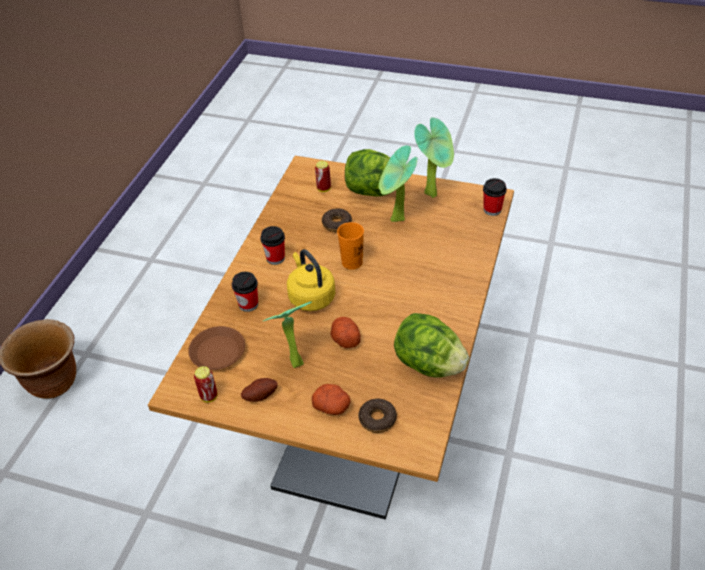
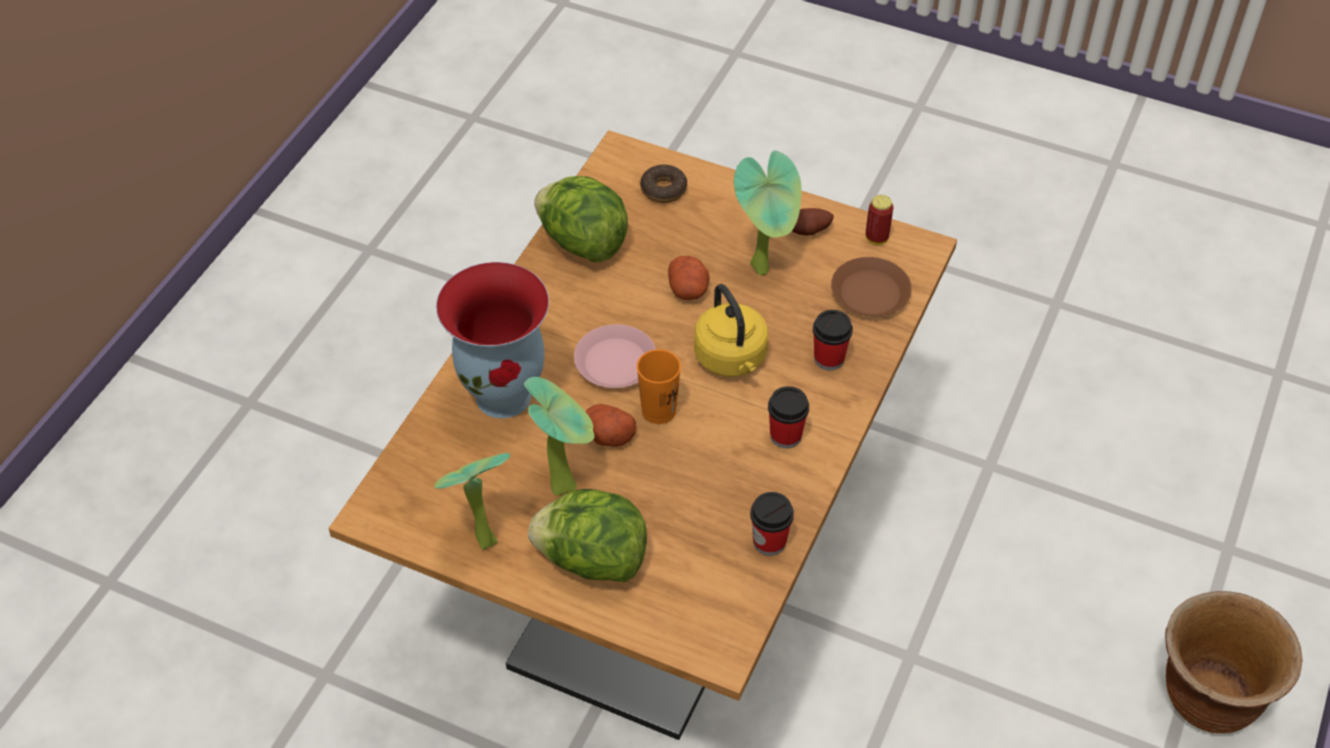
camera: 175 degrees left, 5 degrees up
potato [312,384,351,415] -> potato moved to [586,404,636,447]
can [315,161,331,192] -> none
donut [322,208,352,232] -> none
cup [483,178,507,216] -> cup moved to [750,492,794,556]
none -> vase [436,262,549,418]
none -> pink plate [574,324,656,388]

